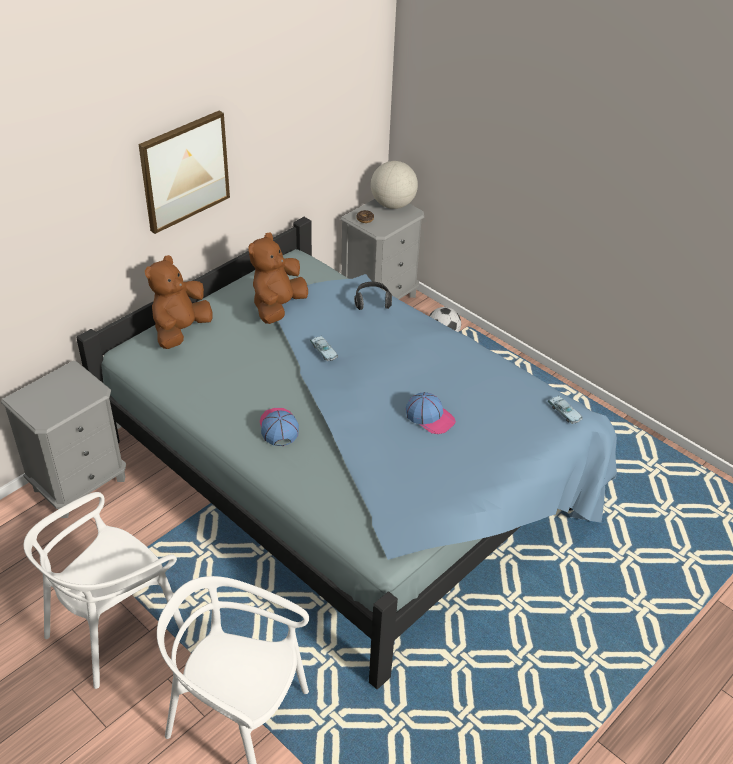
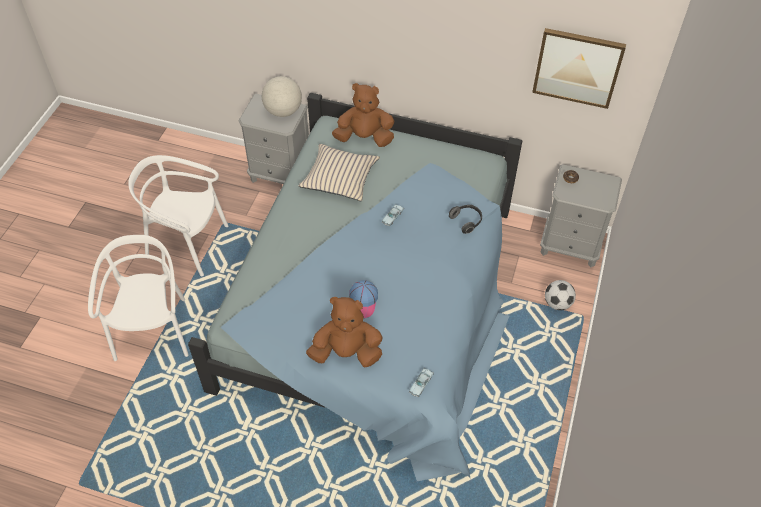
camera: 65 degrees right, 10 degrees up
picture [138,111,230,234] -> picture moved to [532,28,626,109]
brown plush toy [248,232,308,324] -> brown plush toy moved to [306,297,383,367]
cap [260,408,299,446] -> none
globe [371,161,418,209] -> globe moved to [262,76,302,117]
none -> beige pillow [298,144,380,201]

